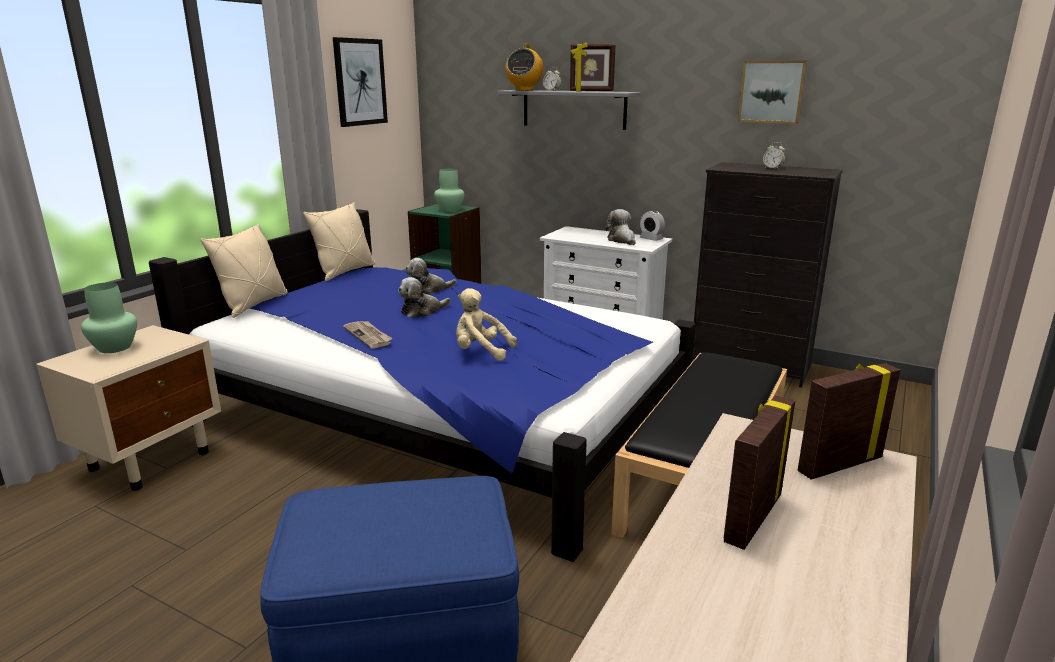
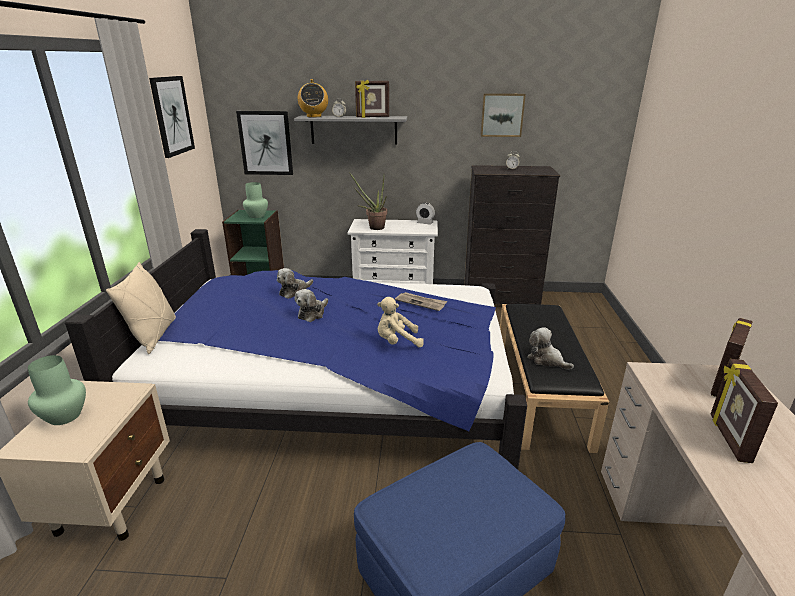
camera: 25 degrees left, 5 degrees up
beige pillow [303,202,375,281] -> none
newspaper [343,321,393,349] -> newspaper moved to [395,292,447,311]
plush toy [606,209,636,245] -> plush toy moved to [528,327,574,370]
none -> picture [236,111,293,175]
none -> potted plant [349,172,388,230]

